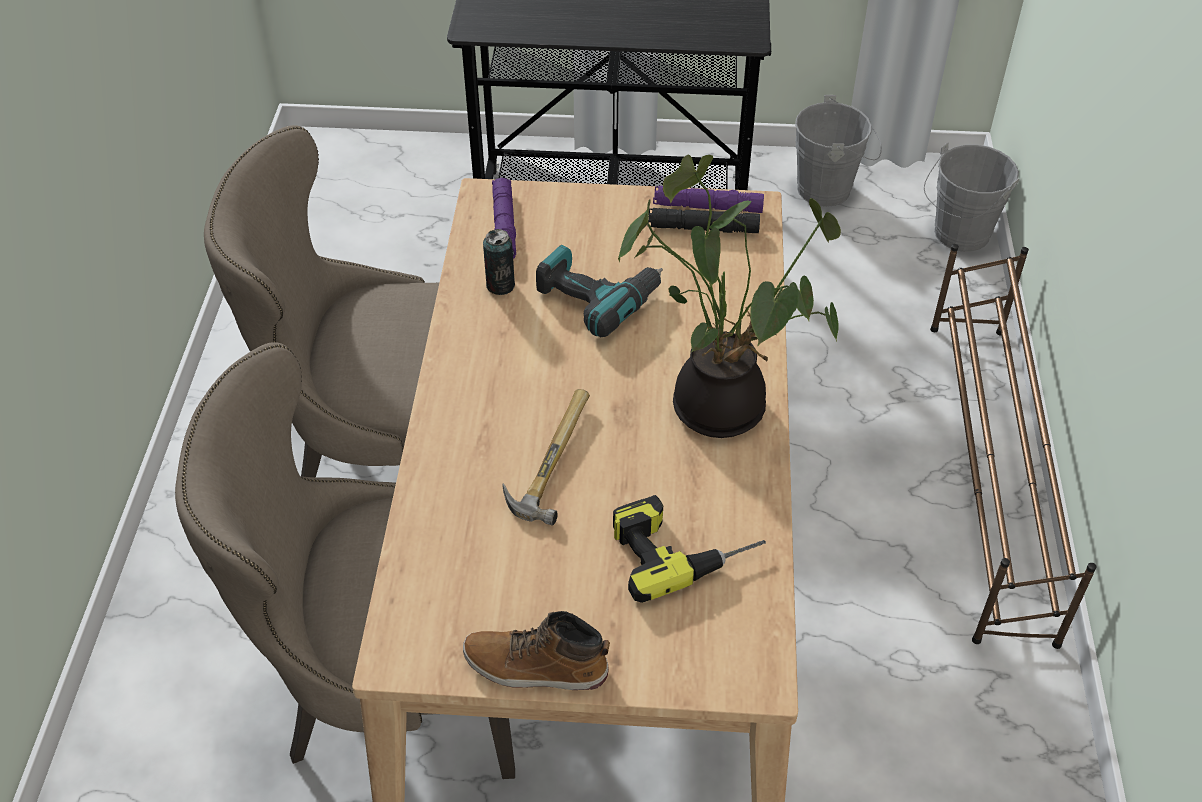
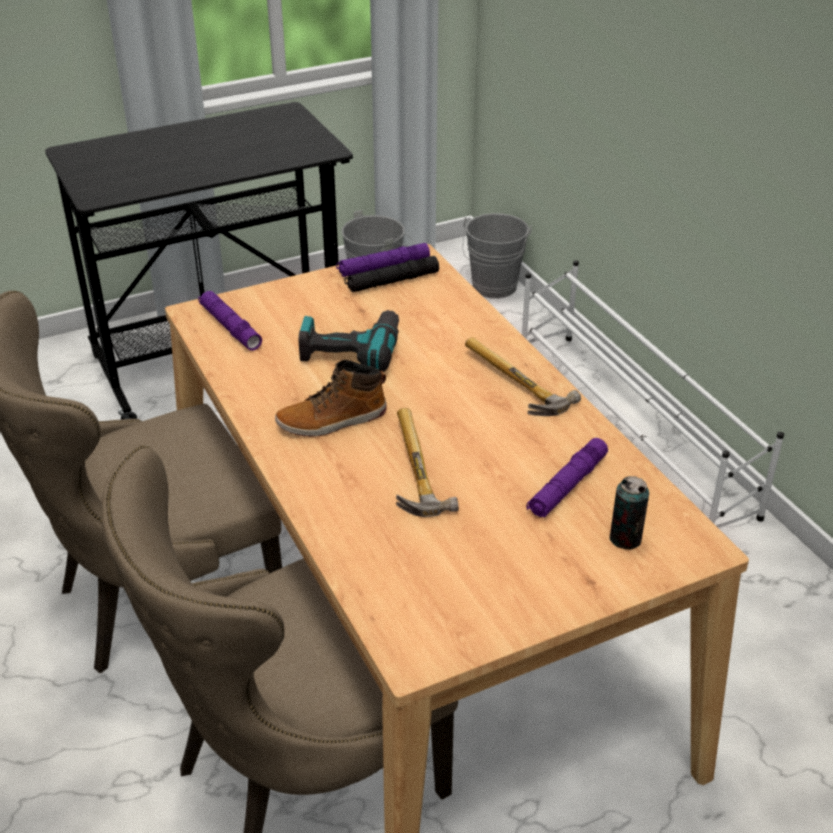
camera: 30 degrees left, 10 degrees down
boot [463,611,610,690] -> boot moved to [275,360,387,437]
can [483,229,515,295] -> can moved to [610,476,649,549]
power drill [613,495,766,603] -> purple flashlight [526,438,608,518]
potted plant [618,155,841,438] -> hammer [465,337,581,416]
brown shoe rack [930,244,1097,649] -> white shoe rack [522,260,784,528]

